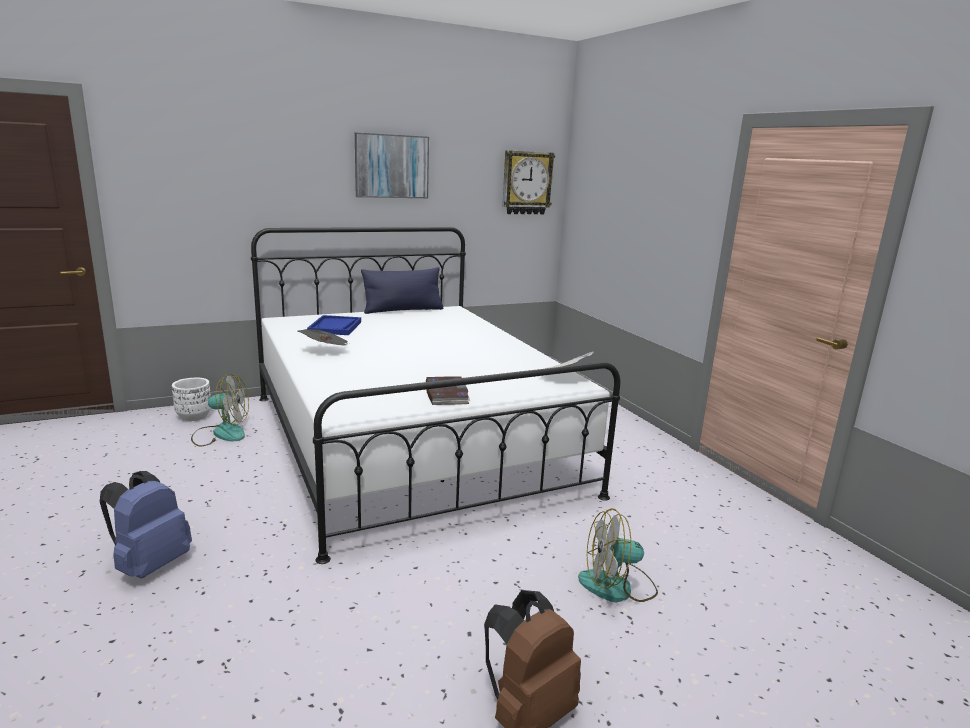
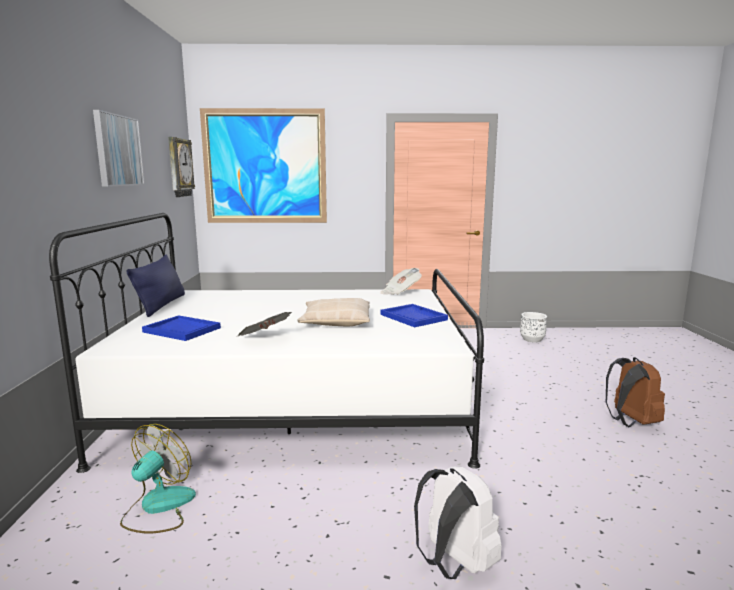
camera: 65 degrees left, 5 degrees down
blue backpack [100,471,192,579] -> white backpack [414,466,501,579]
white planter [172,378,211,421] -> white planter moved to [520,312,547,342]
book [426,376,470,405] -> blue tray [381,304,448,327]
fan [578,508,658,603] -> none
none -> picture [200,108,327,223]
none -> beige pillow [298,298,370,326]

